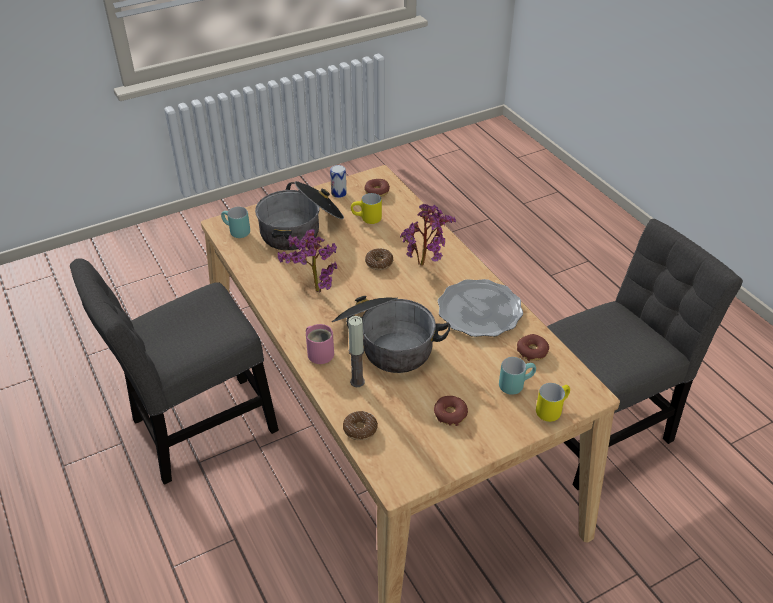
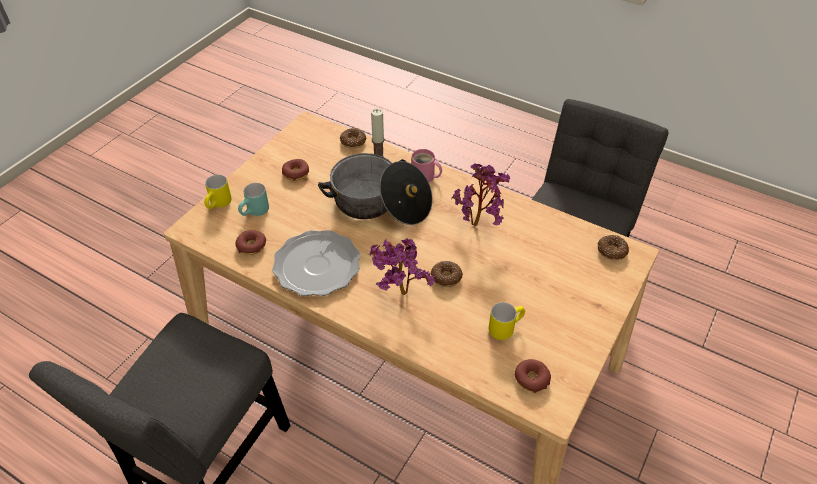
camera: 150 degrees right, 5 degrees up
turquoise mug [221,207,250,238] -> donut [598,235,629,260]
cooking pot [255,181,344,250] -> none
can [330,165,347,198] -> none

